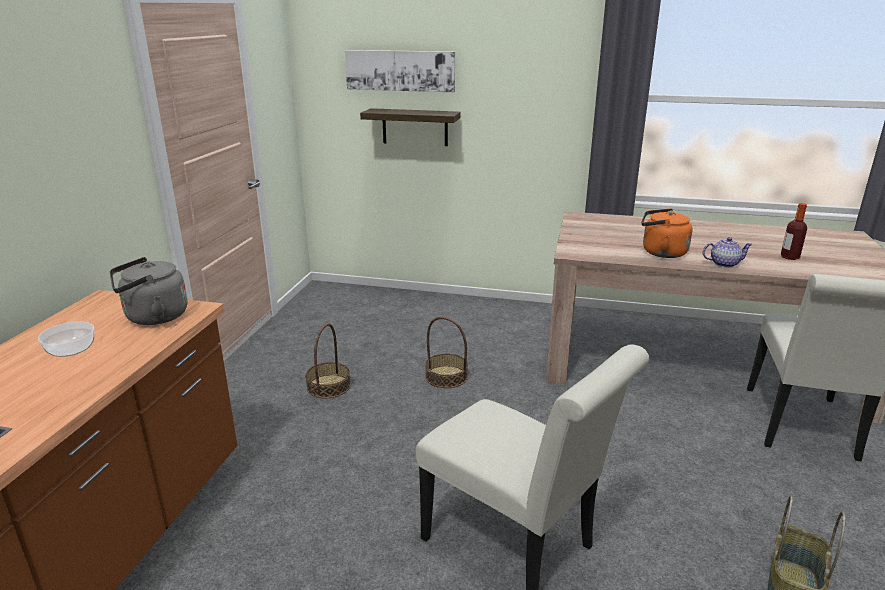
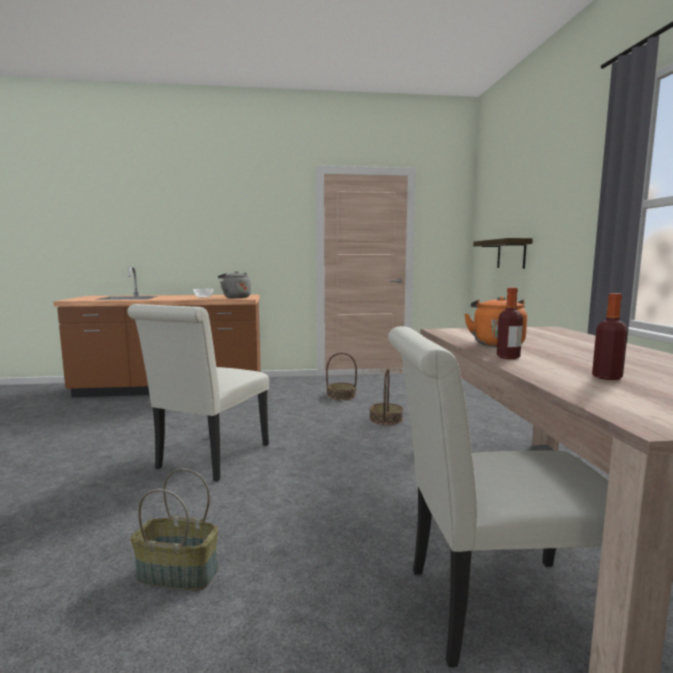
camera: 70 degrees right, 15 degrees down
picture [345,50,455,92] -> none
teapot [703,237,753,268] -> bottle [497,288,523,359]

